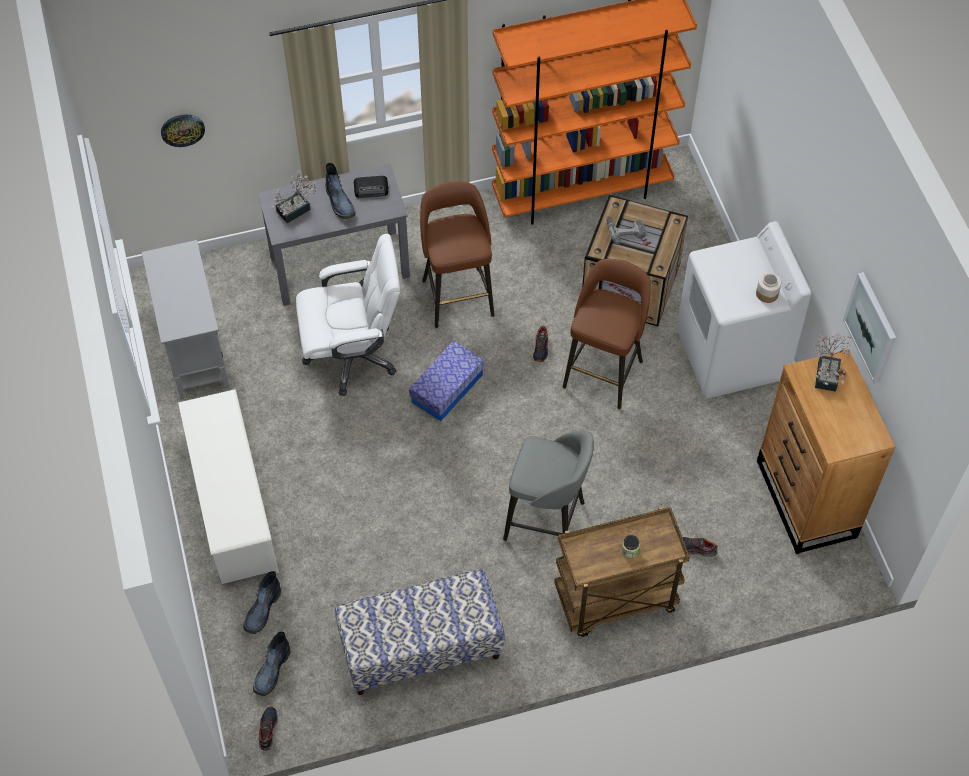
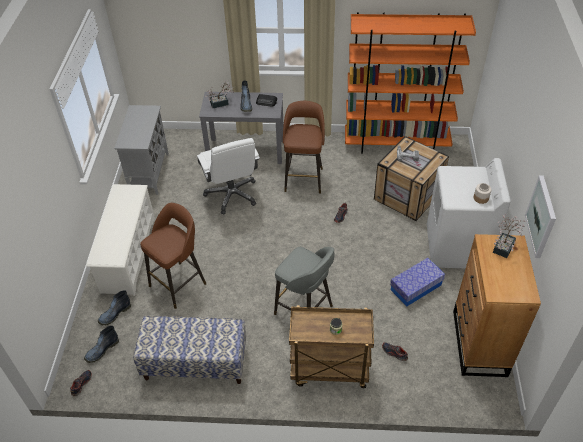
camera: 20 degrees right, 10 degrees down
wall clock [161,114,205,147] -> none
white office chair [296,234,400,396] -> white office chair turned 60 degrees clockwise [197,138,260,214]
storage box [409,340,484,421] -> storage box moved to [390,258,445,306]
brown stool [563,259,651,409] -> brown stool moved to [140,203,207,309]

